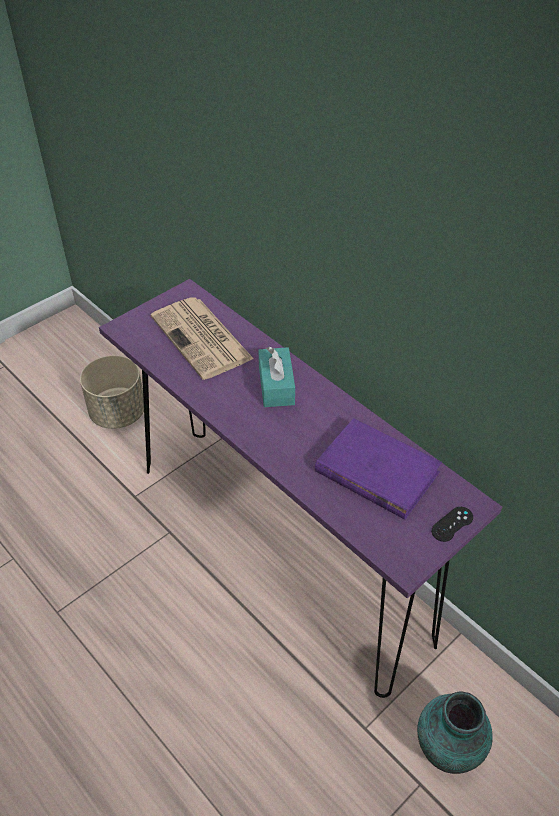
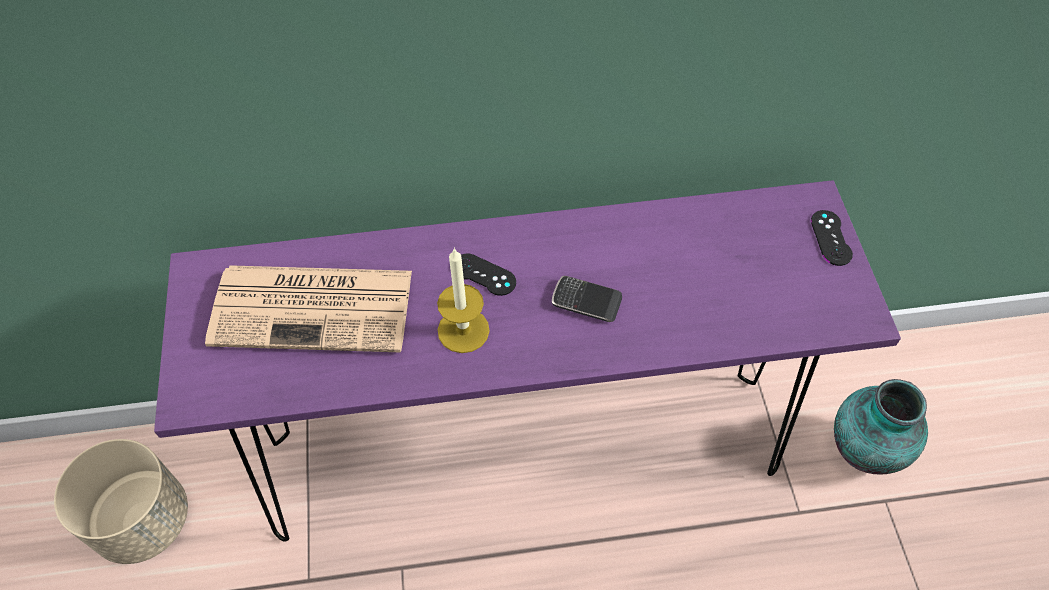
camera: 55 degrees left, 10 degrees up
turquoise tissue box [258,347,295,407] -> black game controller [461,253,516,296]
purple book [315,418,442,520] -> none
none -> candle [437,248,490,353]
none -> phone [552,276,622,322]

